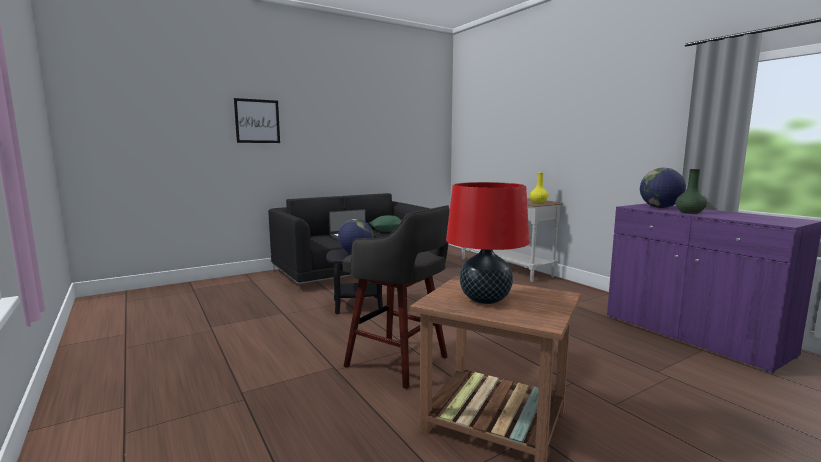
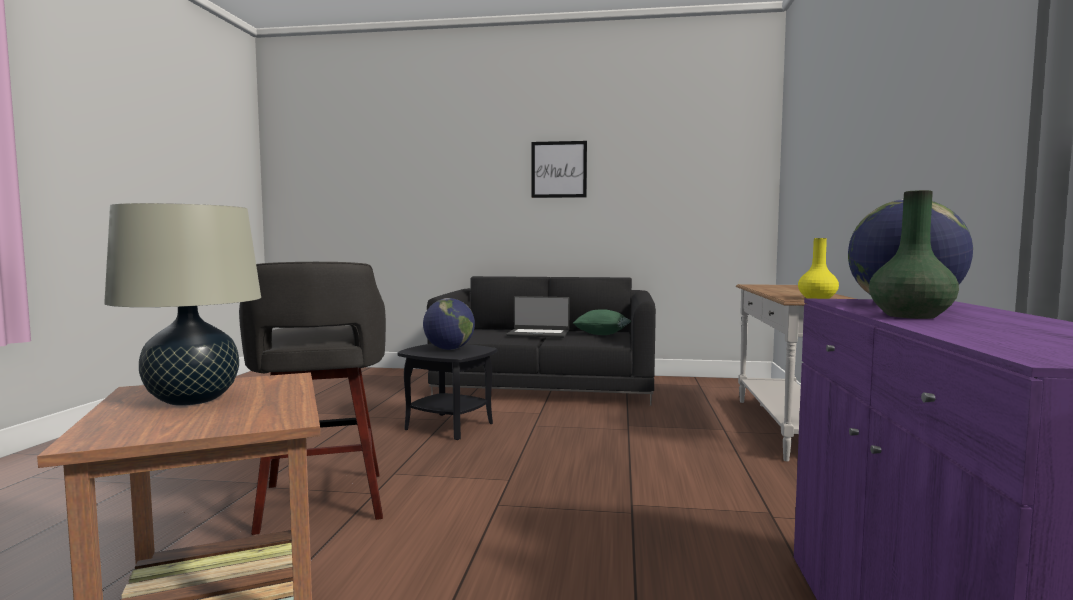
camera: 40 degrees right, 5 degrees down
picture [234,98,280,143] -> picture moved to [532,141,587,198]
red table lamp [446,182,529,304] -> beige table lamp [104,203,261,406]

